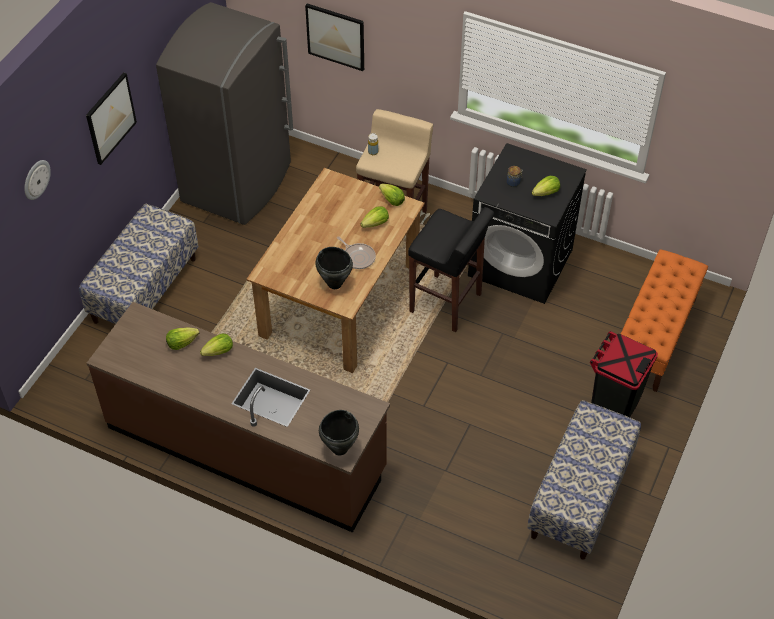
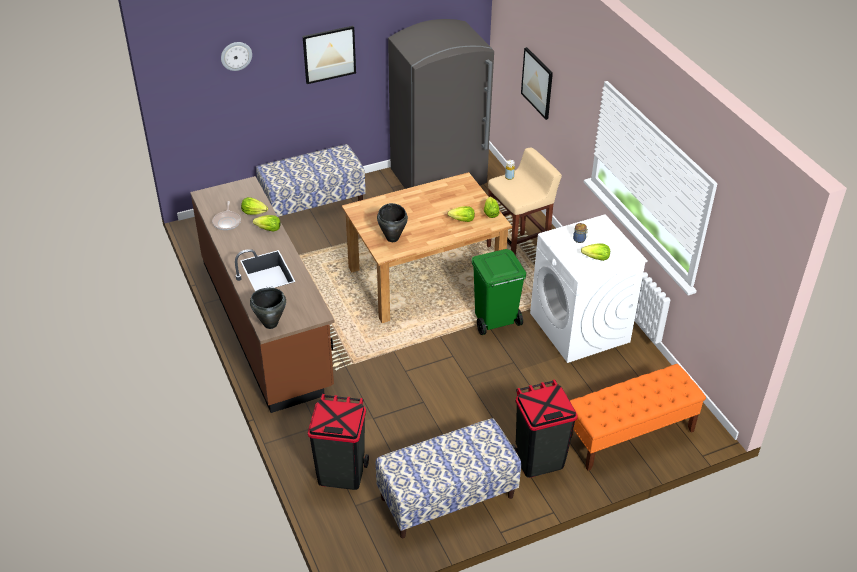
camera: 40 degrees right, 10 degrees down
frying pan [337,236,376,269] -> frying pan moved to [212,201,241,230]
black stool [408,207,494,332] -> green trash can [472,249,526,335]
black washing machine [468,143,587,304] -> white washing machine [530,214,648,363]
none -> black trash can [308,394,369,490]

